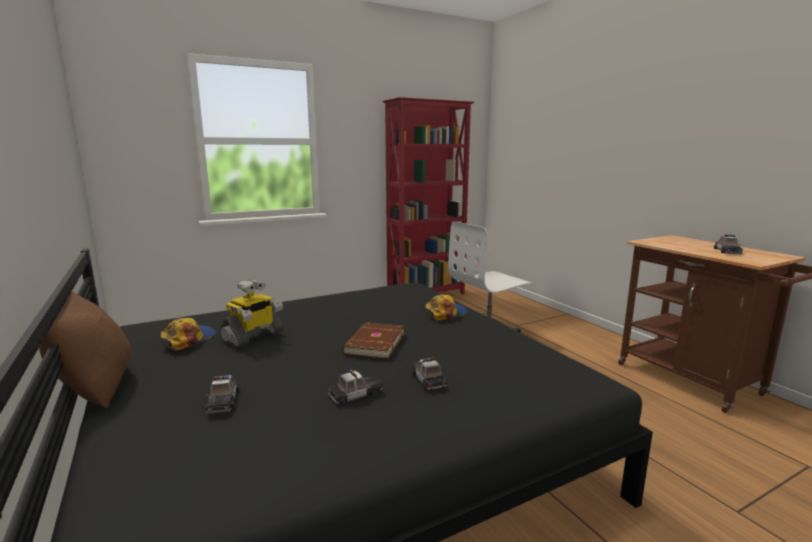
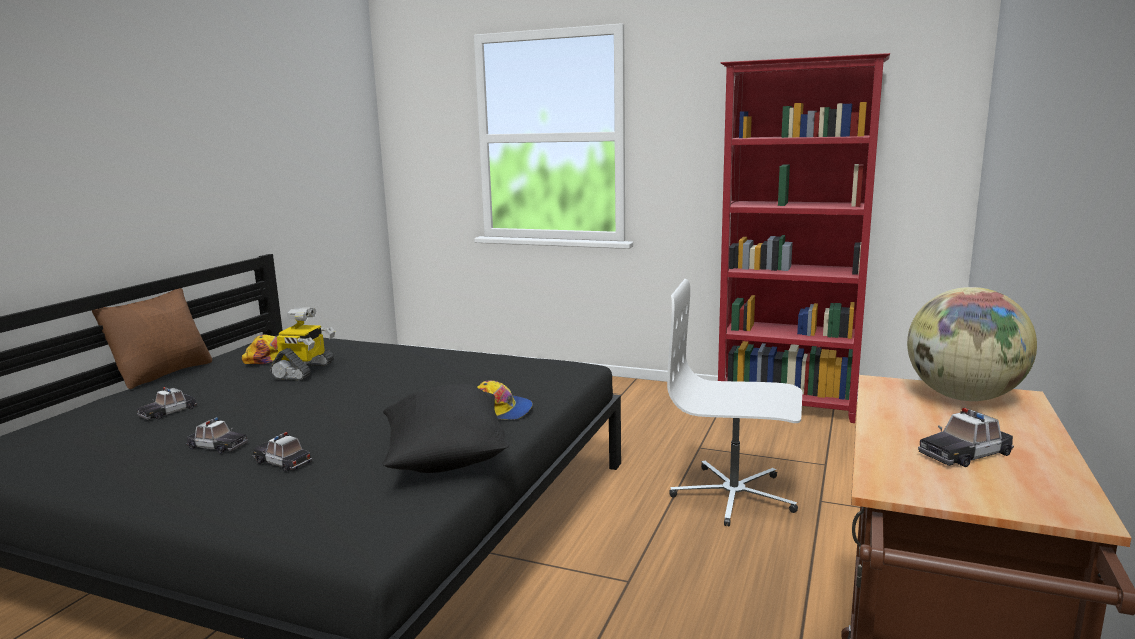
camera: 50 degrees right, 0 degrees up
toy robot [220,279,284,347] -> toy robot turned 75 degrees counterclockwise [270,308,335,381]
brown book [342,322,405,359] -> none
toy car [410,357,447,391] -> toy car turned 90 degrees counterclockwise [252,432,312,472]
none -> black pillow [382,384,510,473]
none -> globe [907,287,1037,401]

